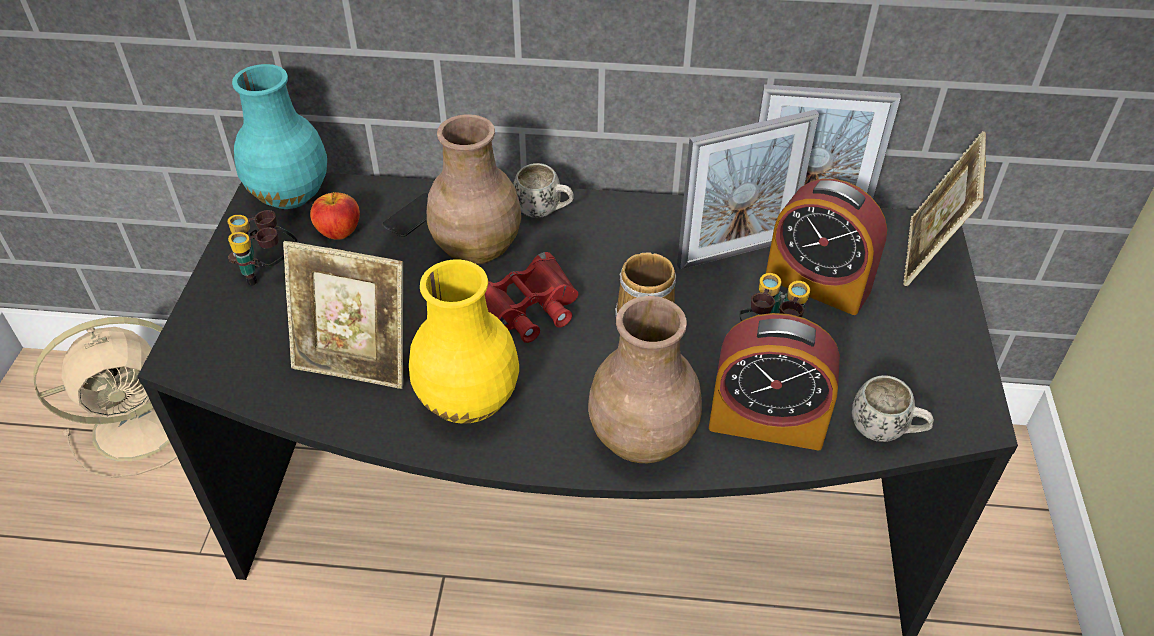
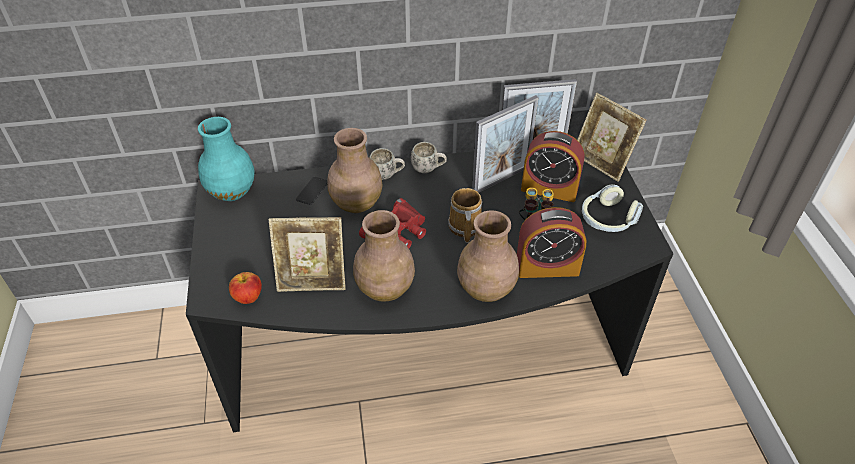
camera: 15 degrees left, 0 degrees up
beige fan [33,317,178,478] -> none
binoculars [227,210,299,286] -> none
apple [310,192,360,239] -> apple moved to [229,272,262,304]
yellow vase [409,259,519,424] -> brown vase [353,210,415,302]
white mug [852,375,934,442] -> white mug moved to [411,142,447,173]
picture frame [903,131,986,286] -> picture frame turned 45 degrees counterclockwise [577,93,646,182]
none -> headphones [582,184,643,232]

